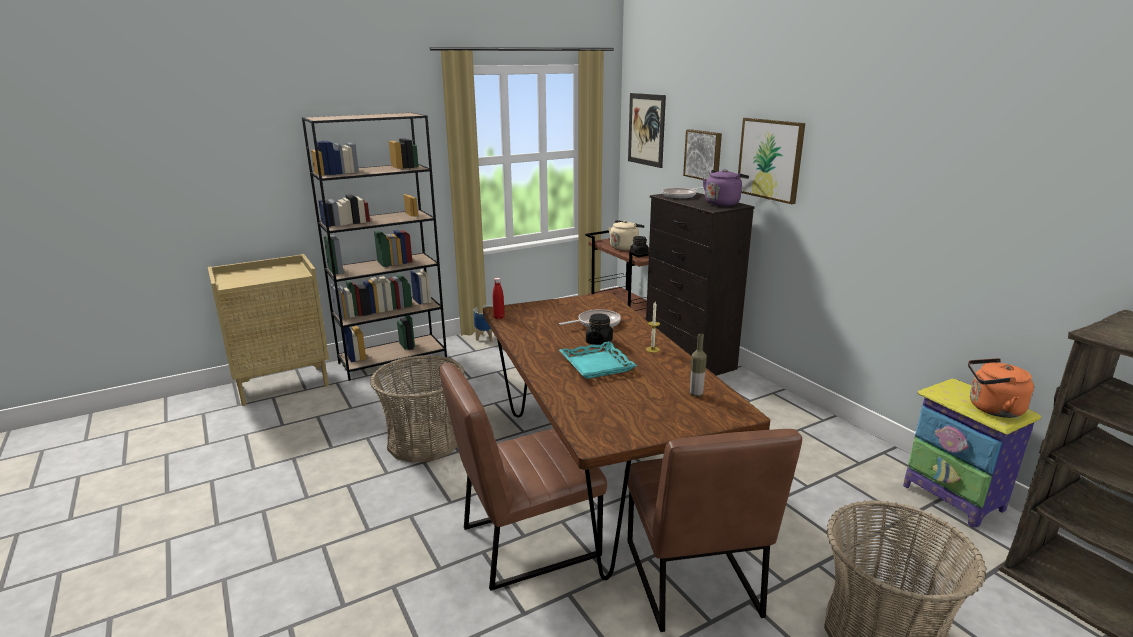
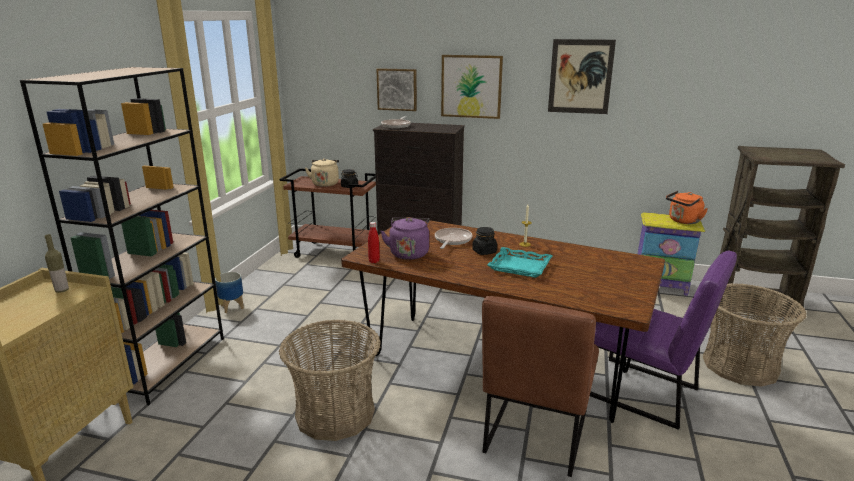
camera: 45 degrees left, 0 degrees up
brown chair [625,429,802,632] -> purple chair [590,250,737,430]
picture [628,93,666,168] -> picture moved to [548,39,616,114]
bottle [690,334,707,397] -> bottle moved to [45,234,69,293]
purple kettle [703,169,749,206] -> purple kettle moved to [381,218,429,260]

